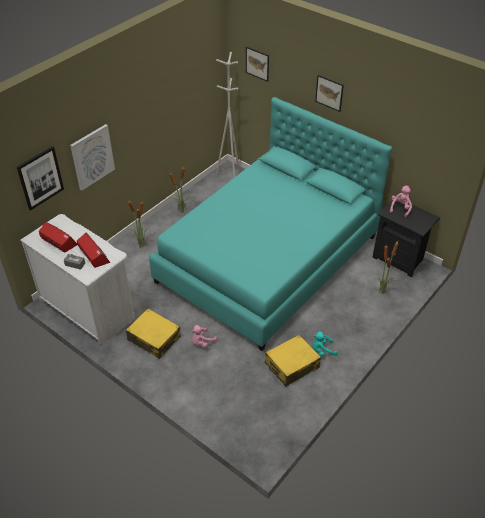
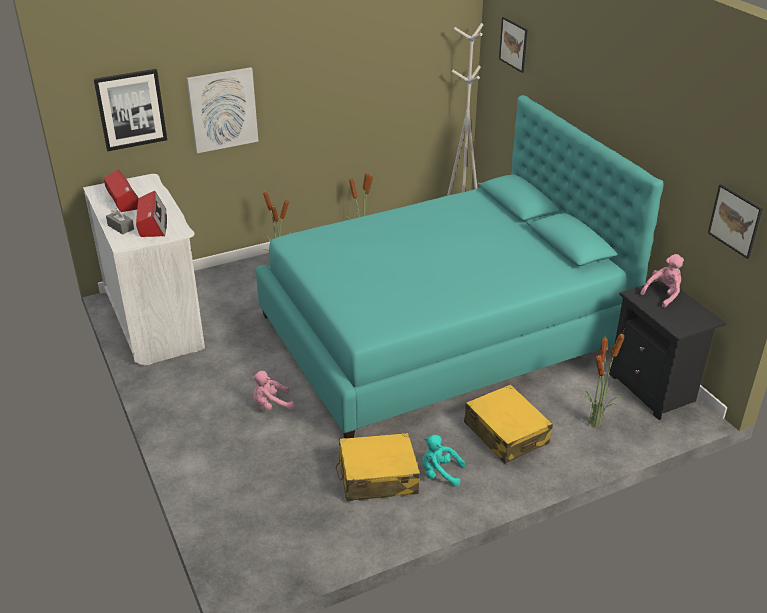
camera: 25 degrees right, 10 degrees down
yellow suitcase [126,309,180,359] -> yellow suitcase moved to [464,384,553,464]
picture [315,75,344,112] -> picture moved to [708,184,763,259]

